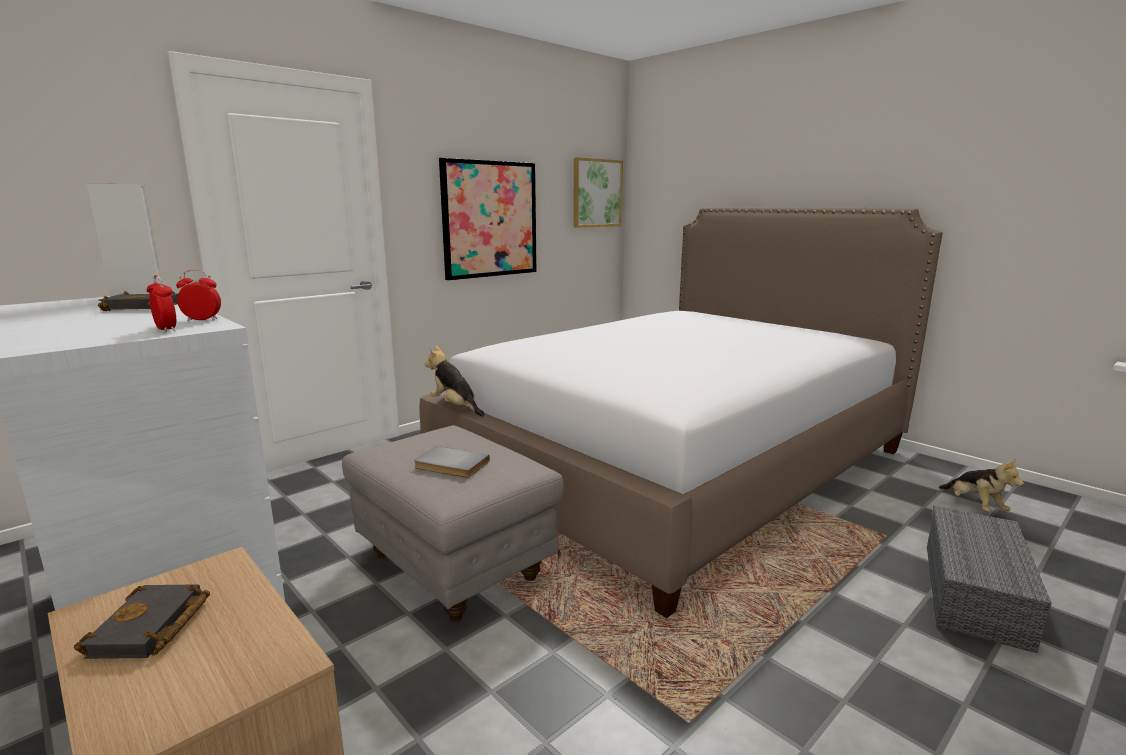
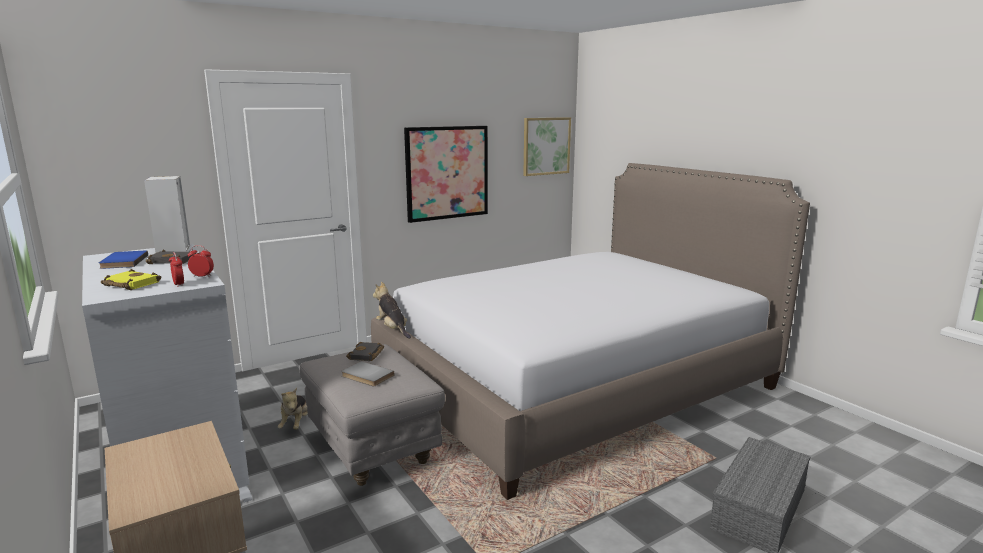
camera: 10 degrees right, 0 degrees up
black book [74,584,210,659] -> black book moved to [346,342,384,361]
plush toy [939,458,1024,511] -> plush toy moved to [278,388,308,430]
none -> blue book [99,250,148,269]
none -> yellow book [101,269,161,290]

